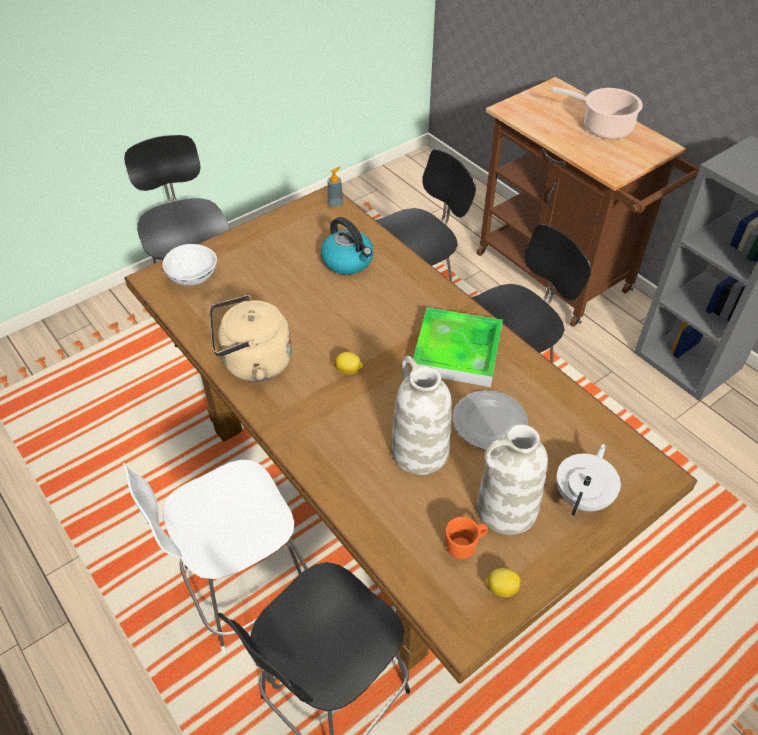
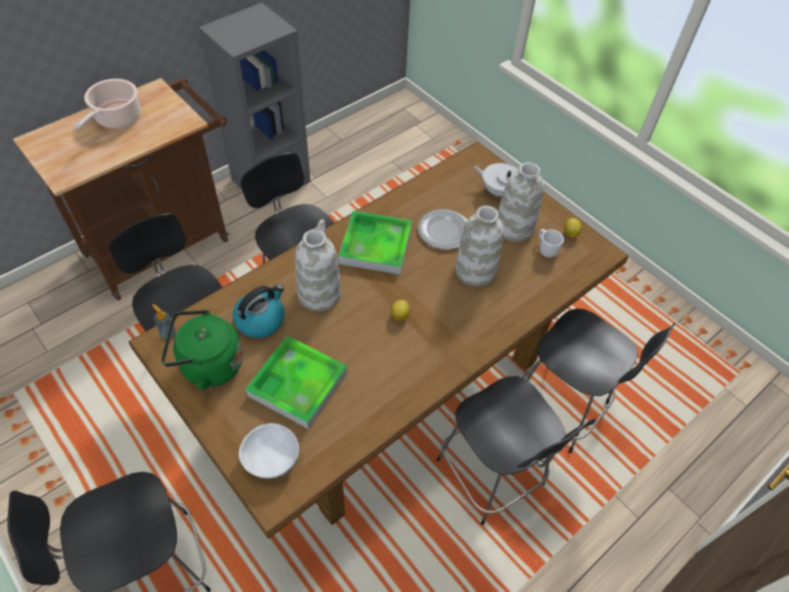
camera: 95 degrees left, 5 degrees up
white chair [123,460,308,653] -> black chair [437,376,596,525]
beige kettle [209,295,292,382] -> none
orange mug [445,517,488,559] -> white mug [539,229,564,258]
none -> green kettle [161,310,243,390]
none -> tray [245,335,347,429]
none -> white vase [295,219,341,311]

